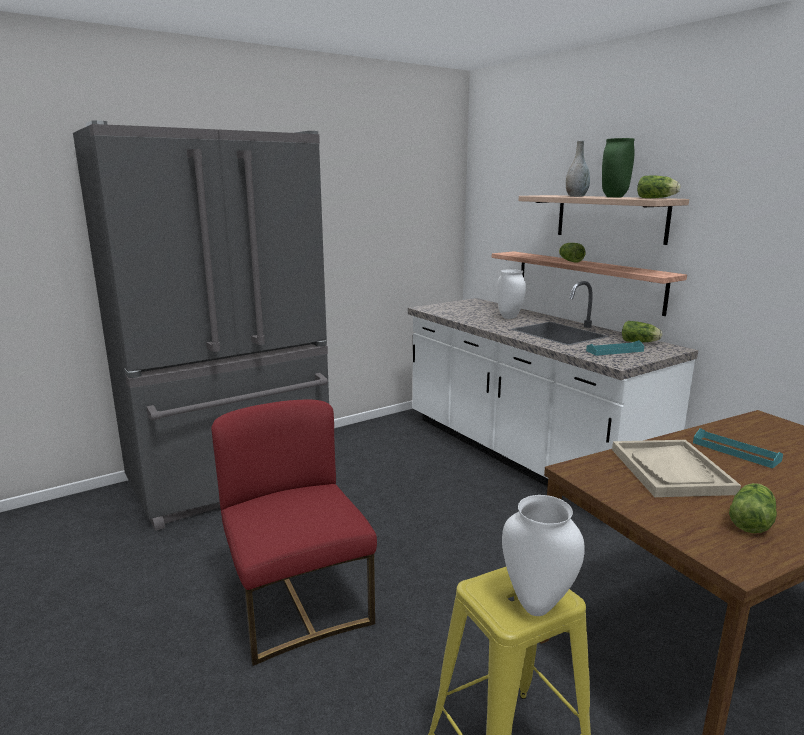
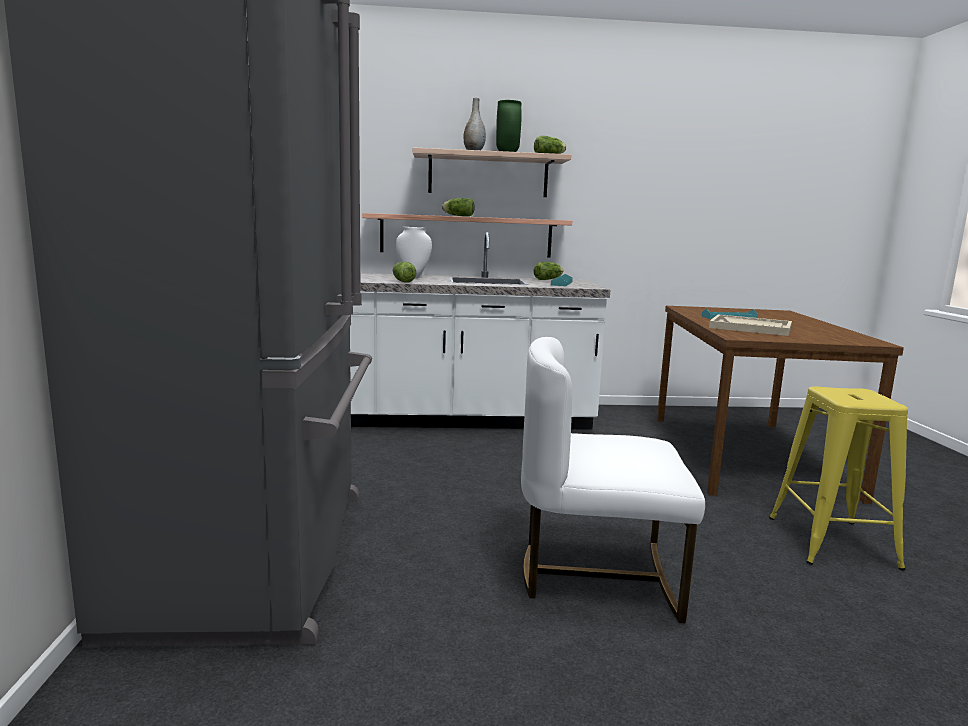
camera: 60 degrees left, 5 degrees down
red chair [211,400,377,666] -> white chair [521,337,705,623]
white vase [502,495,585,616] -> none
lettuce [729,483,777,533] -> lettuce moved to [393,262,416,283]

